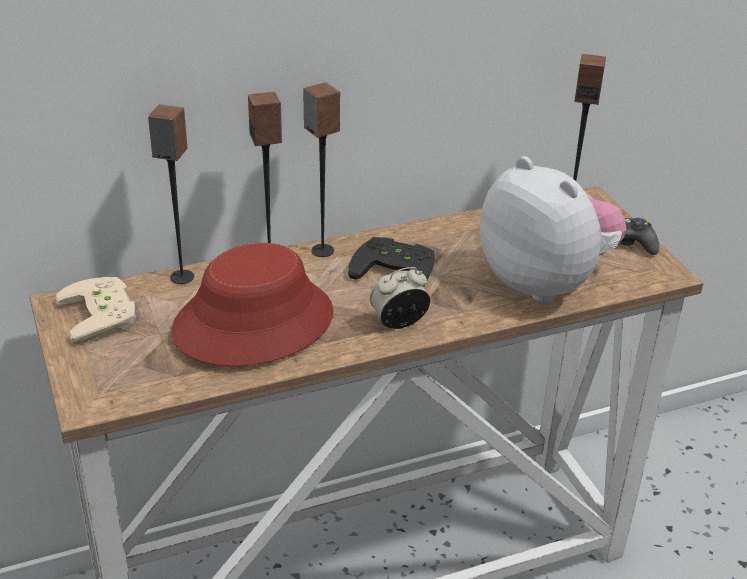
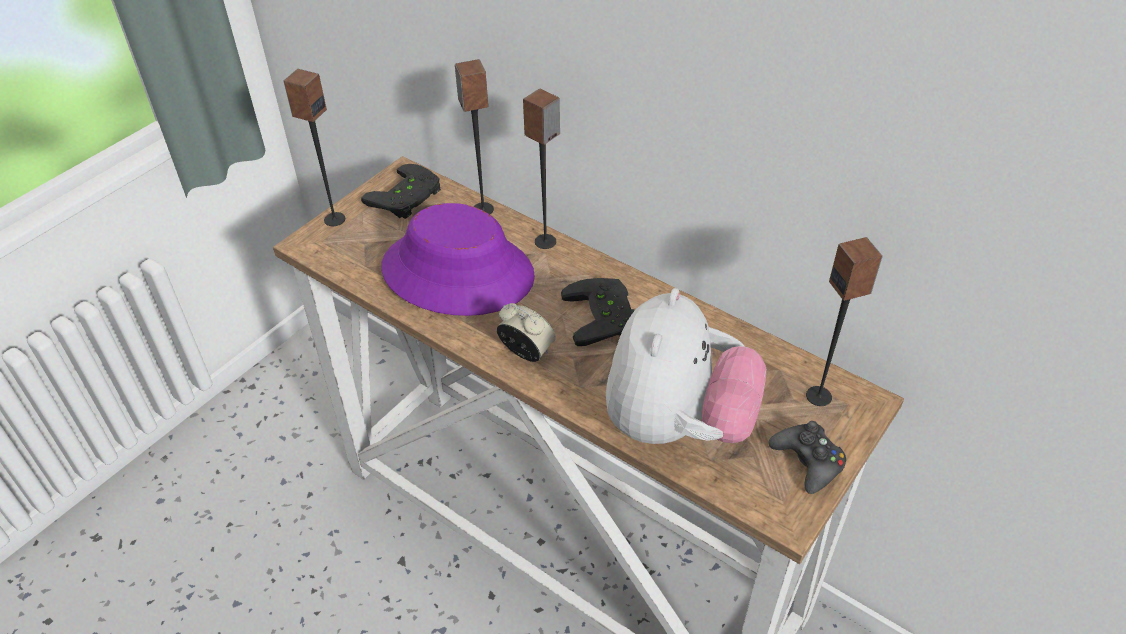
camera: 60 degrees right, 10 degrees up
beige game controller [55,277,137,344] -> black game controller [361,164,441,219]
red hat [172,243,334,366] -> purple hat [381,203,535,316]
speaker [303,82,340,257] -> speaker moved to [283,69,345,226]

